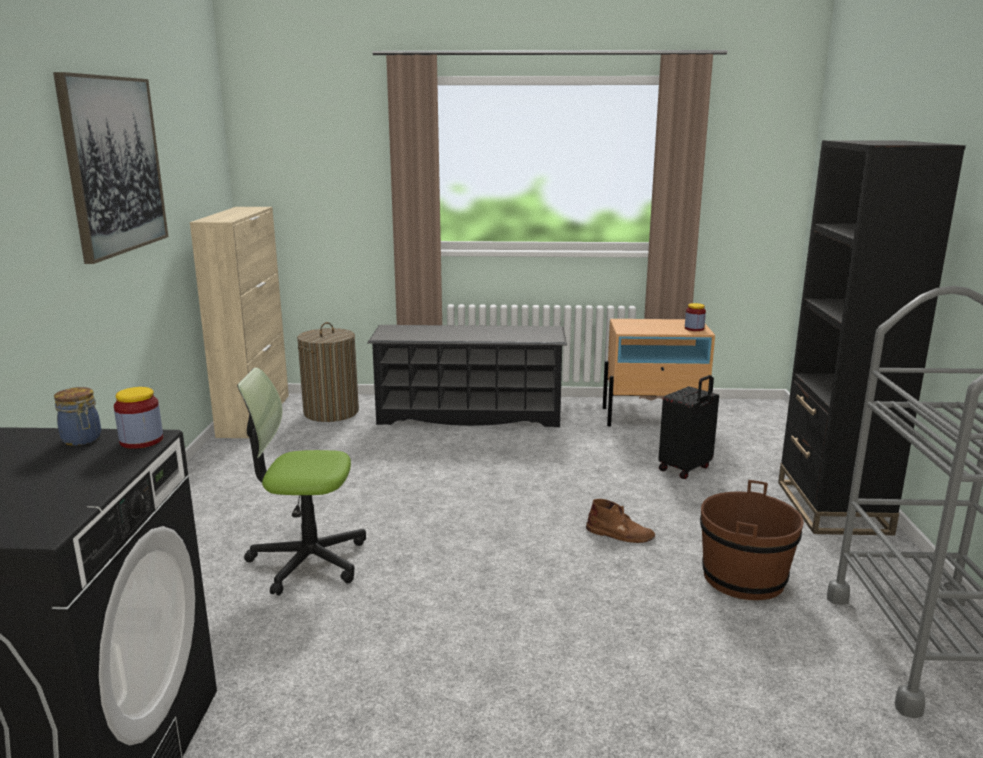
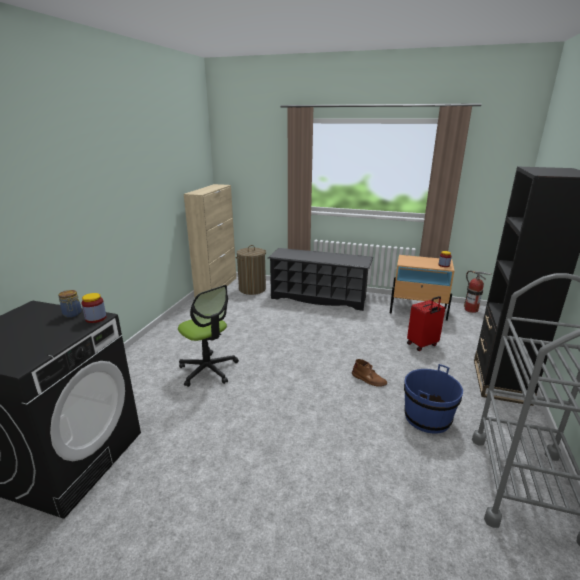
camera: 15 degrees right, 5 degrees up
picture [53,72,168,264] -> none
office chair [237,368,366,595] -> office chair turned 150 degrees counterclockwise [178,285,239,387]
black suitcase [658,375,719,479] -> red suitcase [407,296,445,351]
brown bucket [700,480,804,600] -> blue bucket [404,364,463,434]
none -> fire extinguisher [464,271,490,313]

